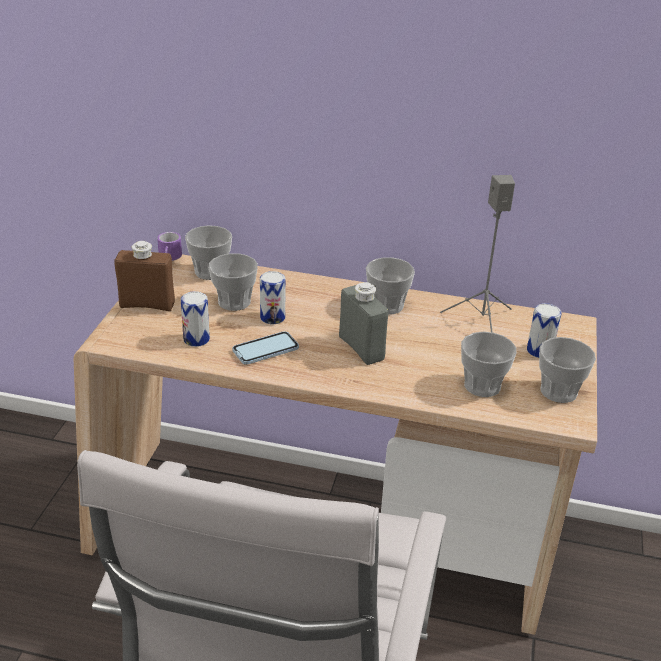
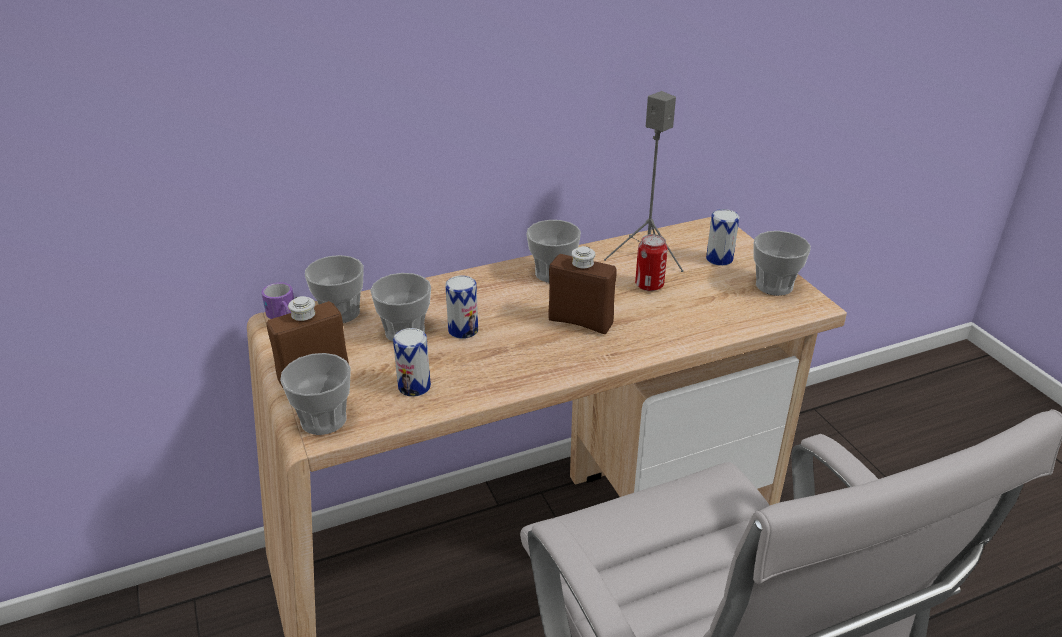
camera: 35 degrees left, 0 degrees up
phone [232,331,299,365] -> none
grey bottle [339,282,388,365] -> brown bottle [548,246,617,334]
cup [461,332,517,397] -> cup moved to [280,353,351,435]
none -> can [635,234,668,291]

